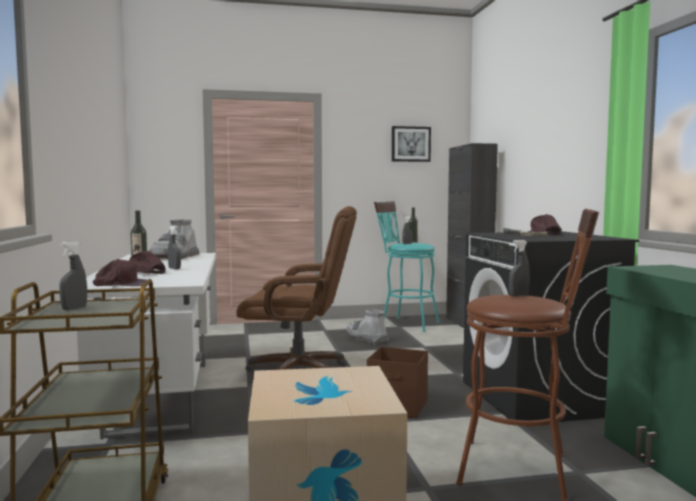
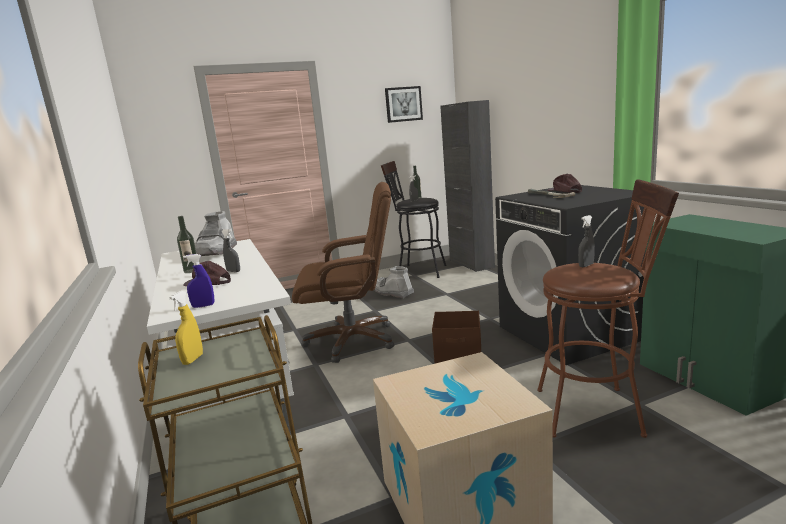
camera: 10 degrees left, 10 degrees up
grey spray bottle [59,241,87,310] -> yellow spray bottle [169,291,203,365]
brown cap [93,259,147,286] -> blue spray bottle [183,254,214,308]
turquoise stool [374,201,440,332] -> black stool [381,161,446,278]

